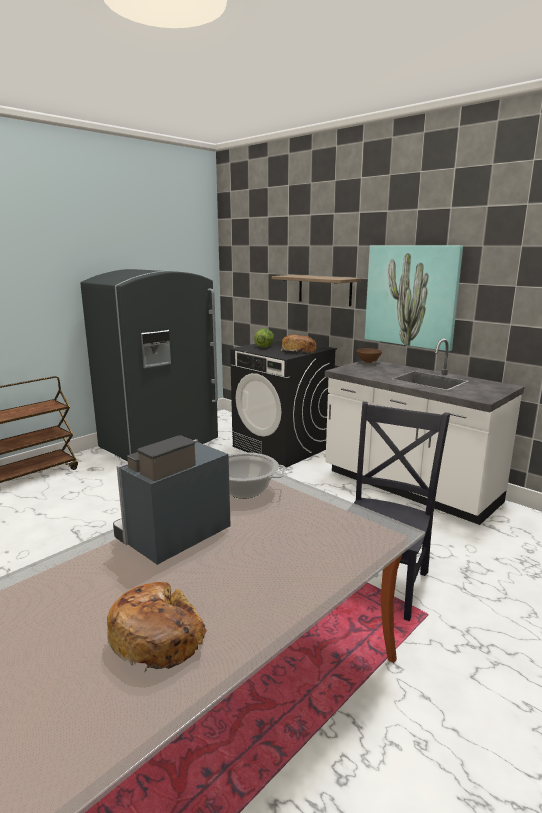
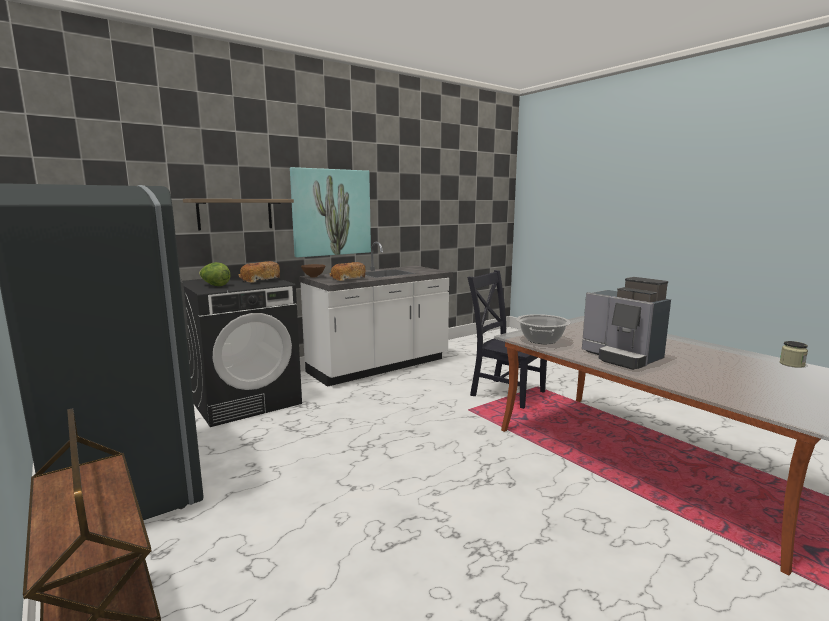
camera: 80 degrees left, 5 degrees down
bread [107,582,207,672] -> bread moved to [330,262,366,281]
none -> jar [780,341,808,368]

